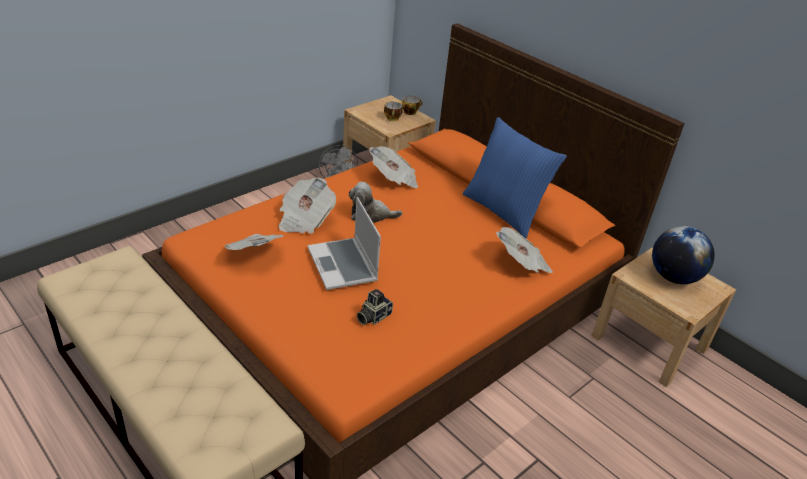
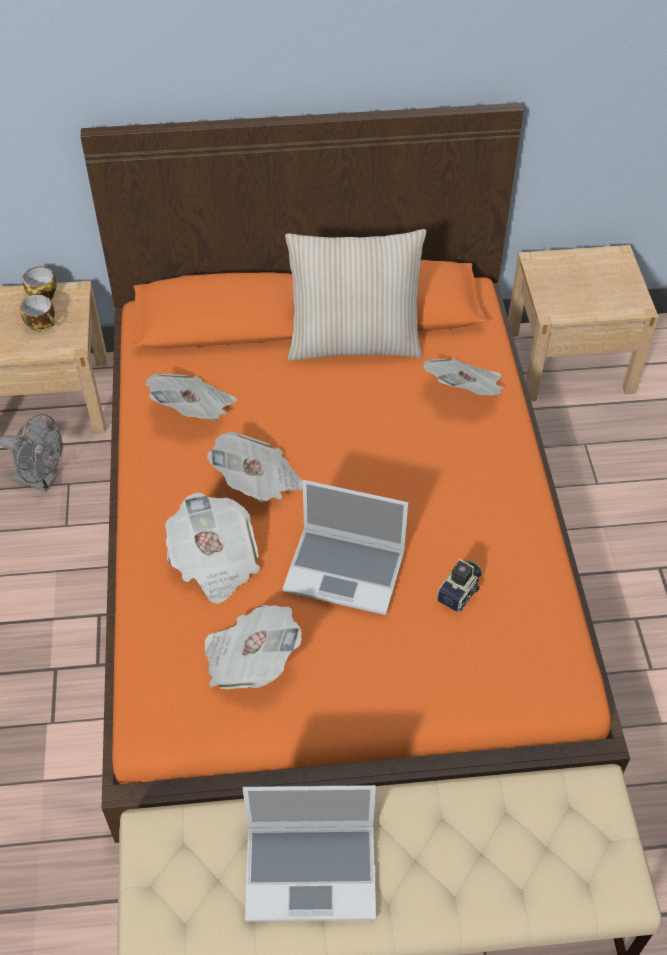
camera: 50 degrees left, 15 degrees up
plush toy [349,182,402,222] -> newspaper [207,432,303,502]
camera [357,289,393,325] -> camera turned 135 degrees counterclockwise [437,559,482,613]
blue pillow [463,117,567,238] -> beige pillow [285,229,426,361]
globe [652,226,715,284] -> none
none -> laptop [243,785,376,921]

